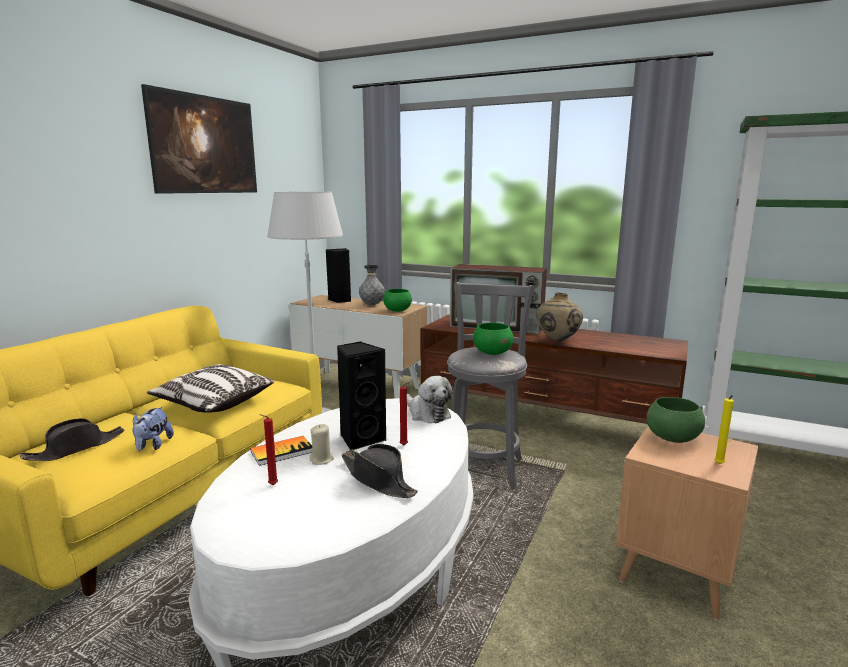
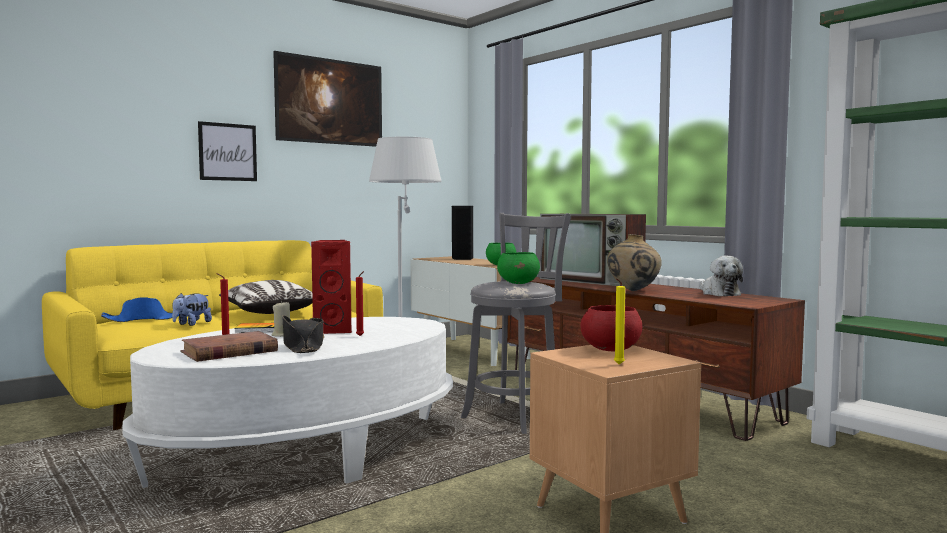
camera: 25 degrees right, 10 degrees down
black hat [20,418,124,461] -> blue hat [101,297,179,322]
black speaker [337,342,387,450] -> red speaker [311,240,352,334]
grey vase [359,265,385,305] -> none
plush toy [407,376,453,423] -> plush toy moved to [700,256,743,296]
green bowl [646,397,705,443] -> red bowl [581,305,642,352]
none -> brown book [180,331,278,362]
none -> picture [198,121,257,181]

